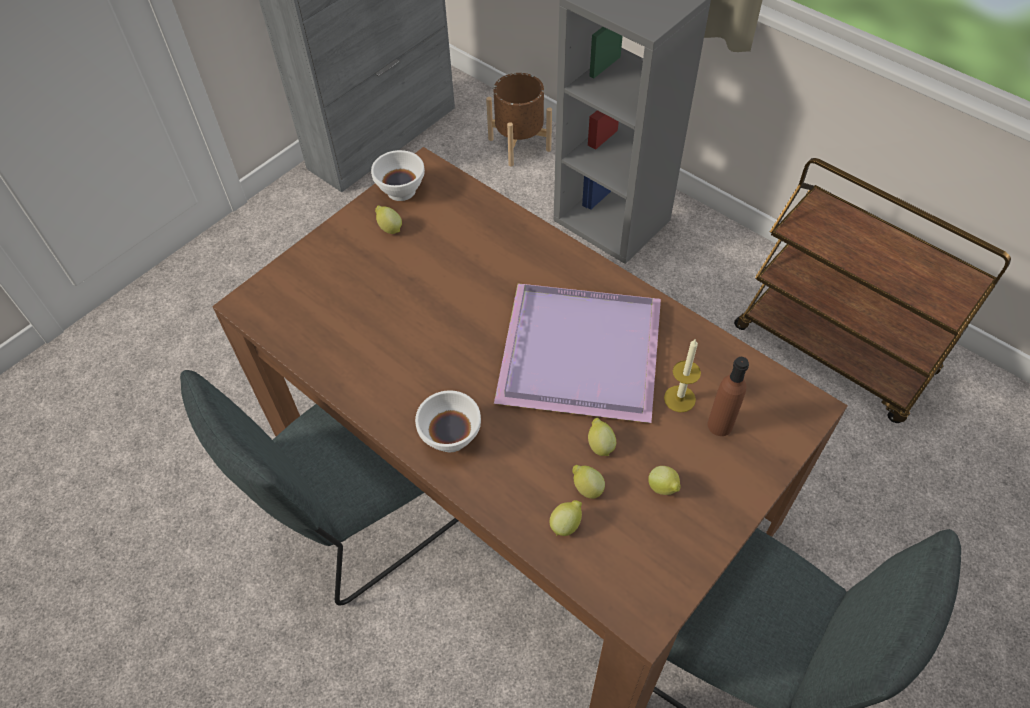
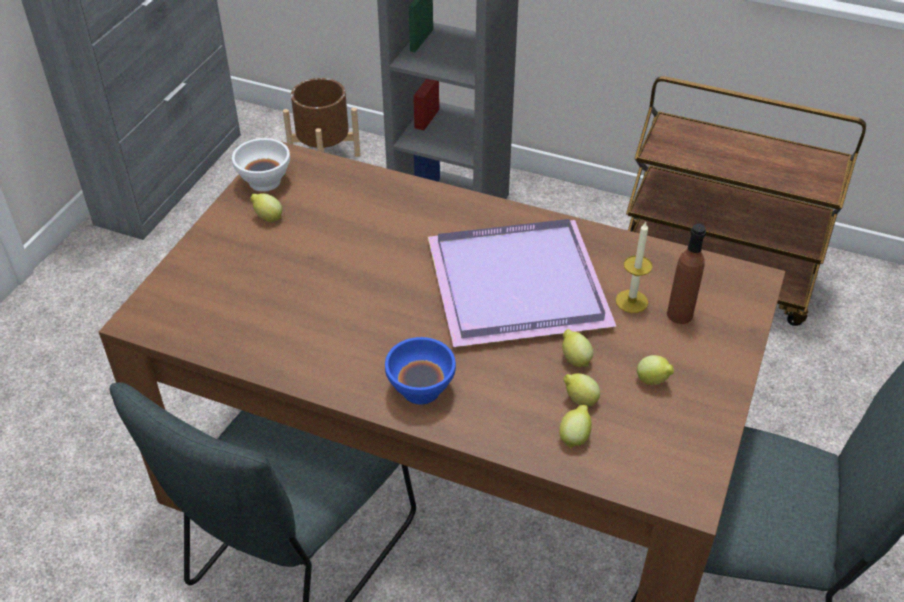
camera: 20 degrees left, 10 degrees down
white bowl [415,391,481,452] -> blue bowl [385,337,456,405]

